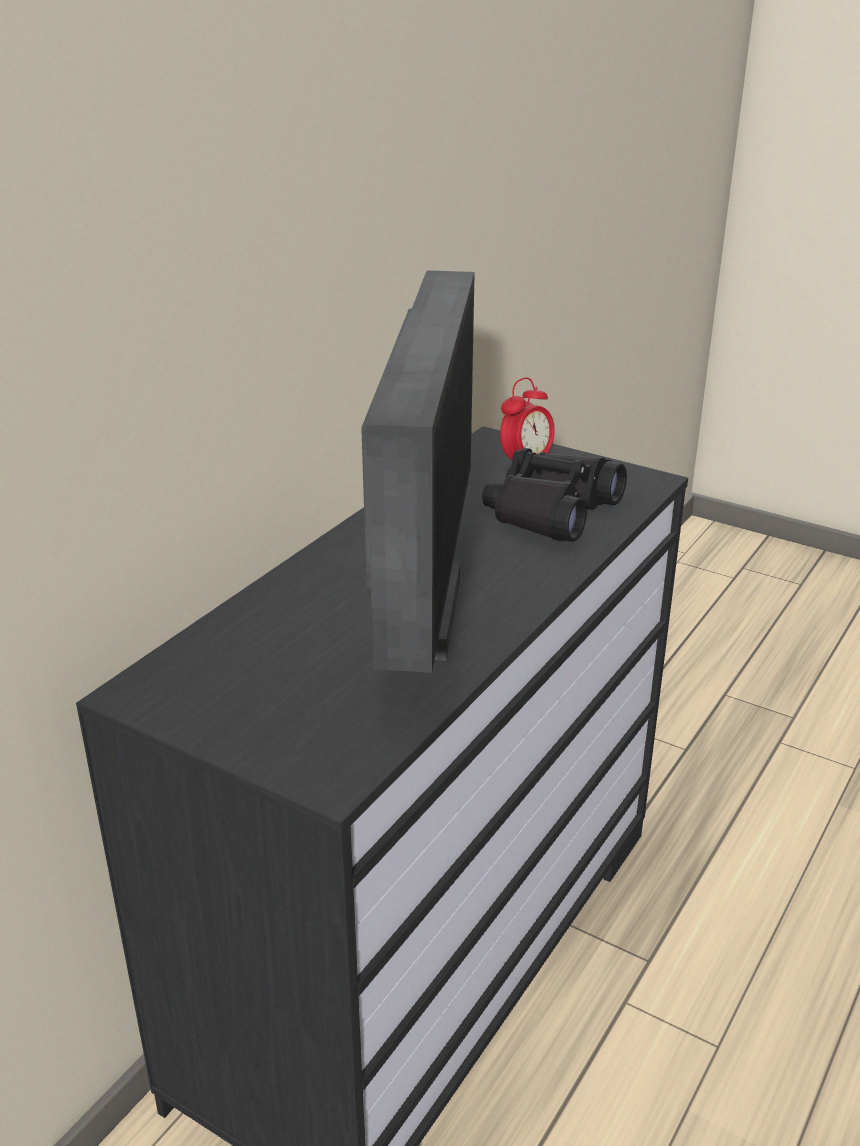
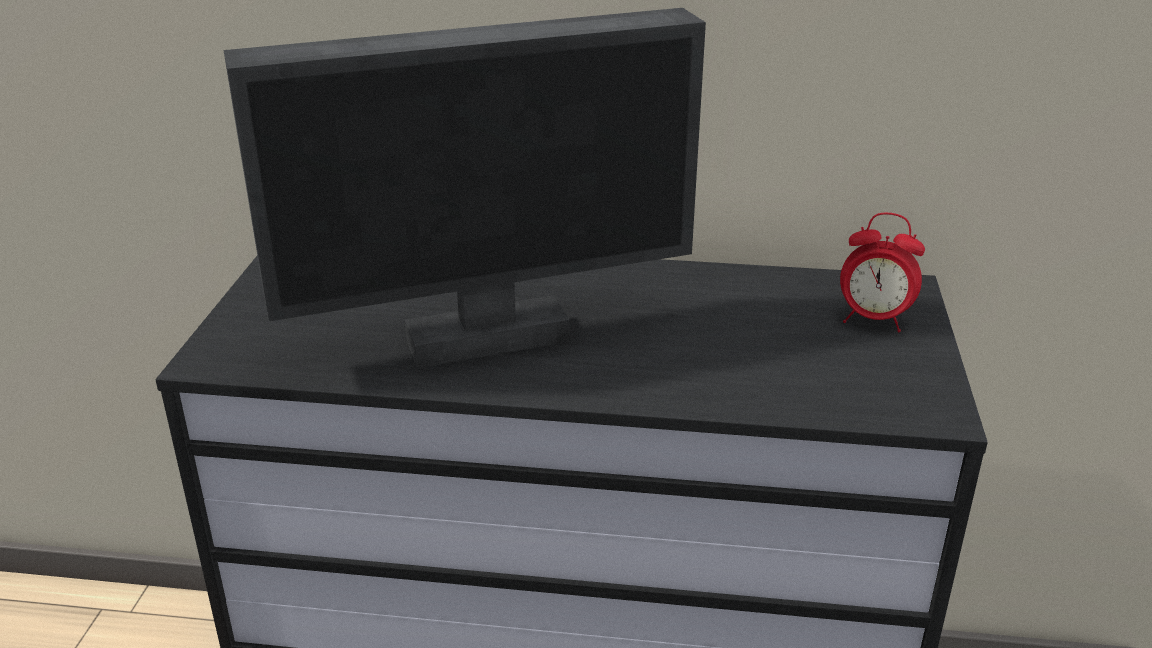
camera: 65 degrees right, 0 degrees up
black binoculars [482,448,627,542] -> none

